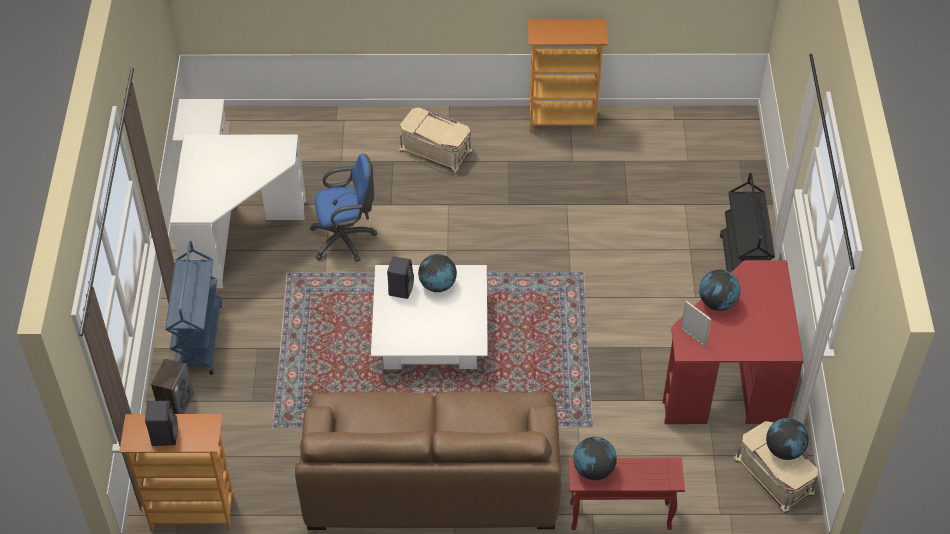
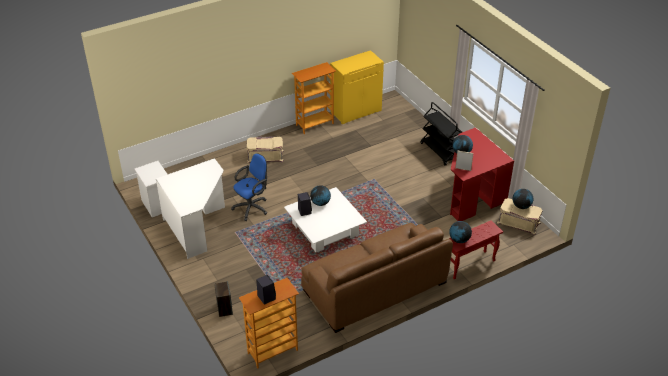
camera: 30 degrees left, 10 degrees down
blue cart [165,241,222,375] -> none
none -> yellow cabinet [330,50,384,124]

